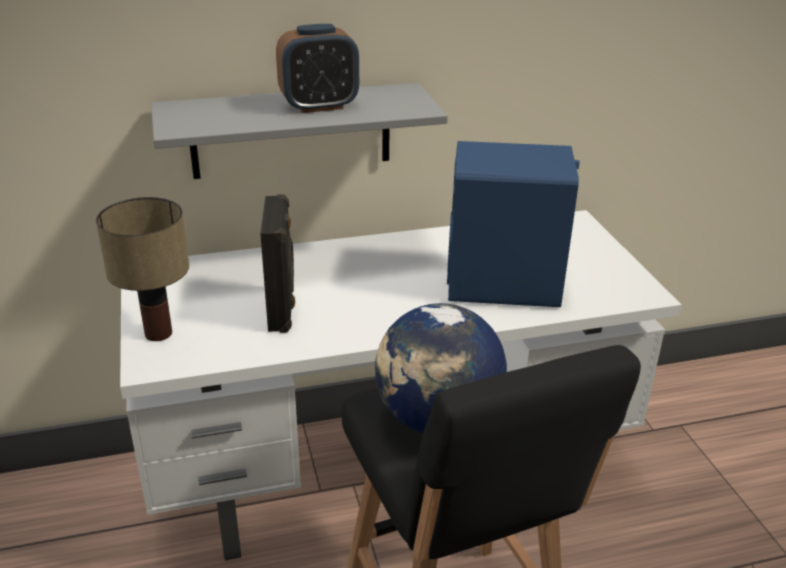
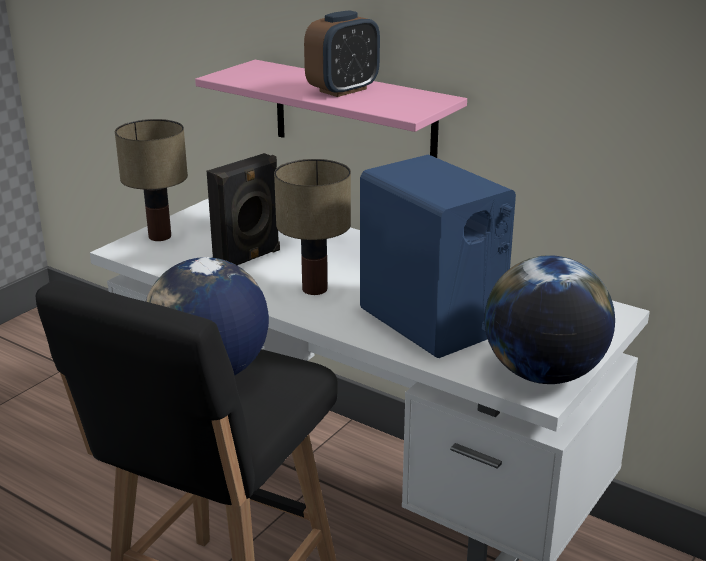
camera: 50 degrees right, 5 degrees down
grey shelf [151,83,448,179] -> pink shelf [195,60,467,158]
alarm clock [276,24,359,113] -> alarm clock turned 75 degrees counterclockwise [304,10,380,97]
none -> table lamp [274,159,351,295]
none -> globe [485,255,615,384]

